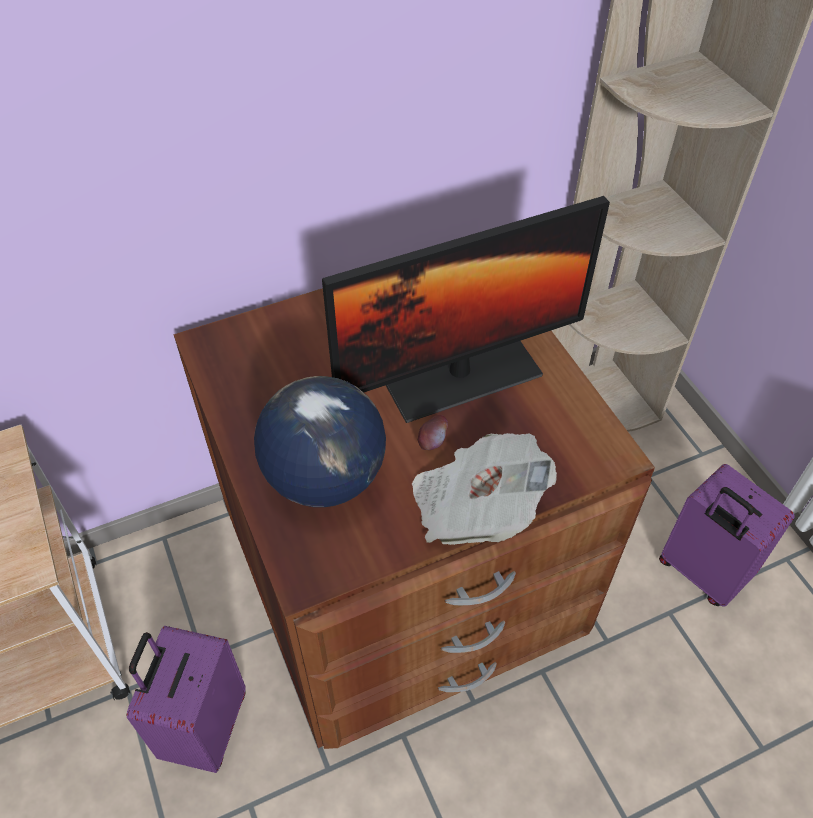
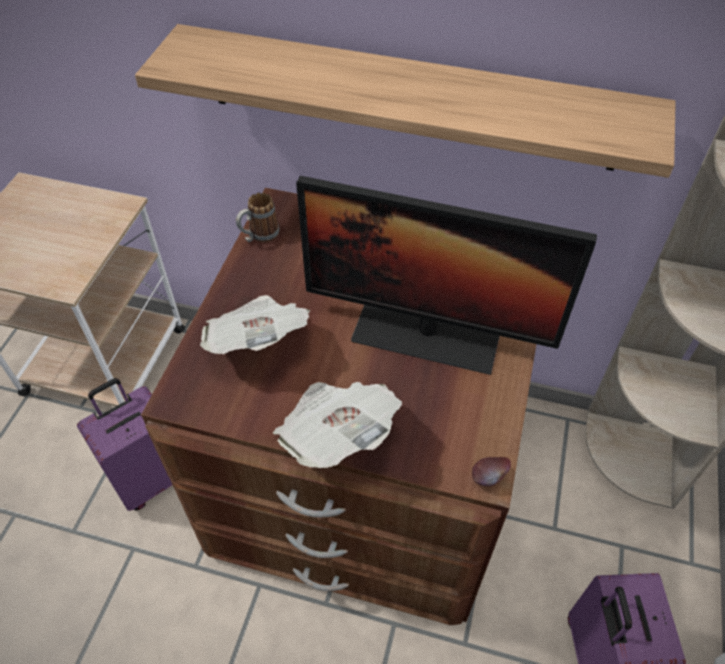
camera: 40 degrees right, 0 degrees up
globe [254,376,386,507] -> newspaper [200,295,310,354]
apple [418,415,448,450] -> apple moved to [472,457,511,486]
none -> shelf [135,24,676,178]
none -> mug [236,193,279,242]

